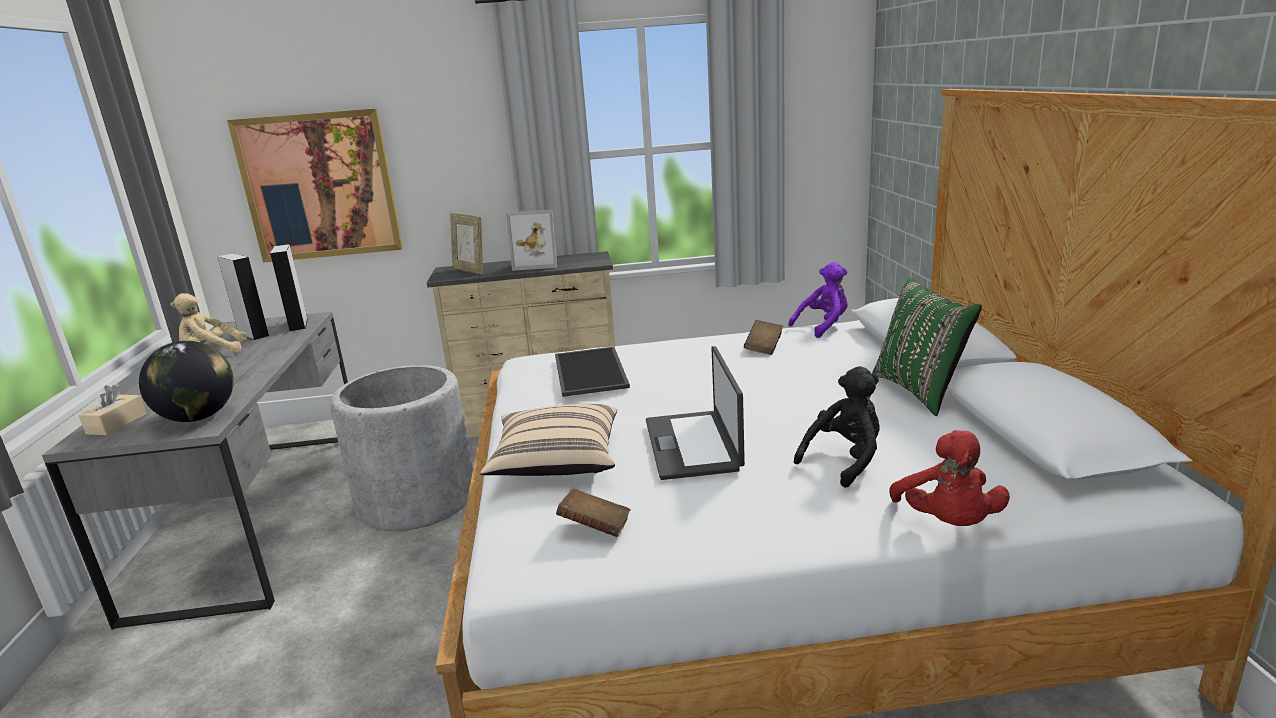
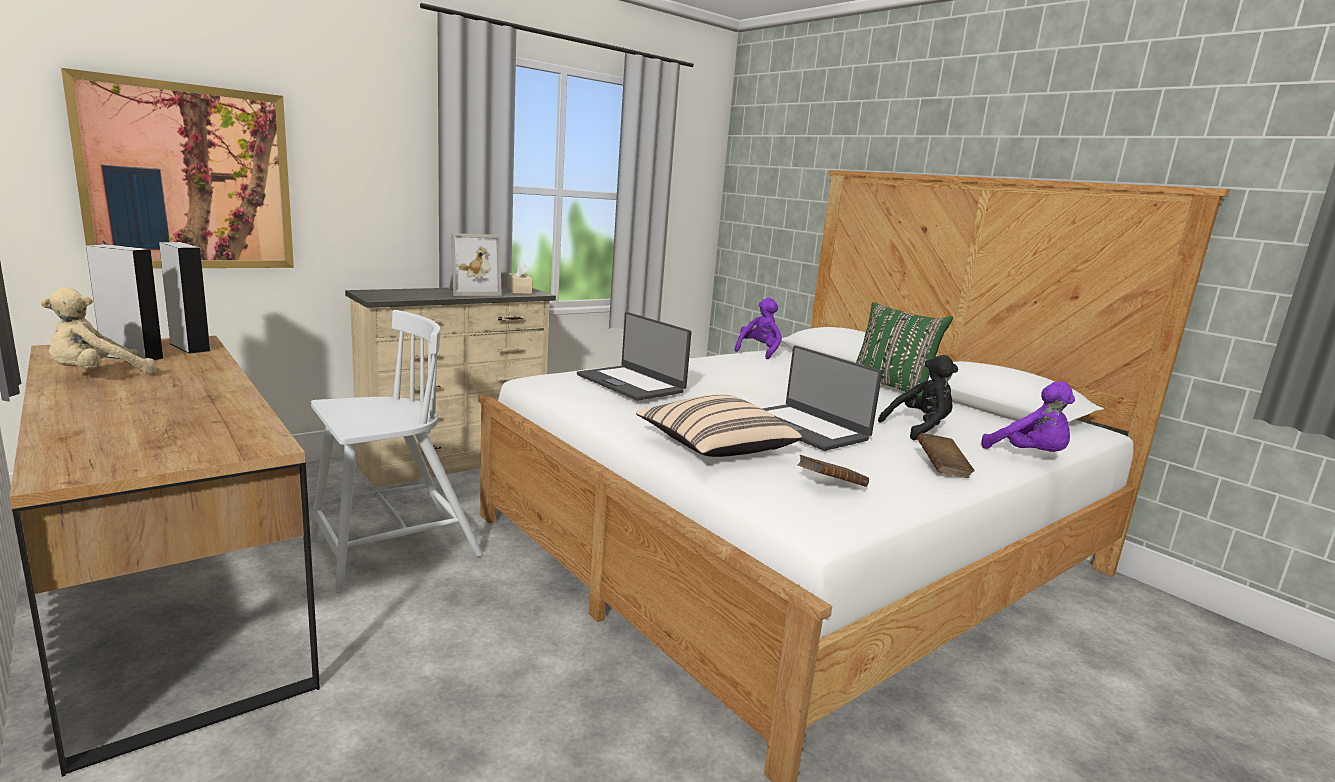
camera: 35 degrees left, 5 degrees down
grey desk [42,312,348,630] -> brown desk [10,336,320,777]
beige tissue box [79,385,147,435] -> beige tissue box moved to [509,261,533,294]
globe [139,341,234,422] -> none
grey planter [330,365,473,531] -> white chair [310,310,483,593]
picture frame [450,213,483,274] -> none
tray [555,347,630,397] -> laptop [577,312,691,401]
brown book [744,320,783,355] -> brown book moved to [917,433,974,478]
black plush toy [794,366,880,488] -> black plush toy turned 45 degrees clockwise [878,355,958,440]
red plush toy [889,430,1010,526] -> purple plush toy [982,381,1075,452]

